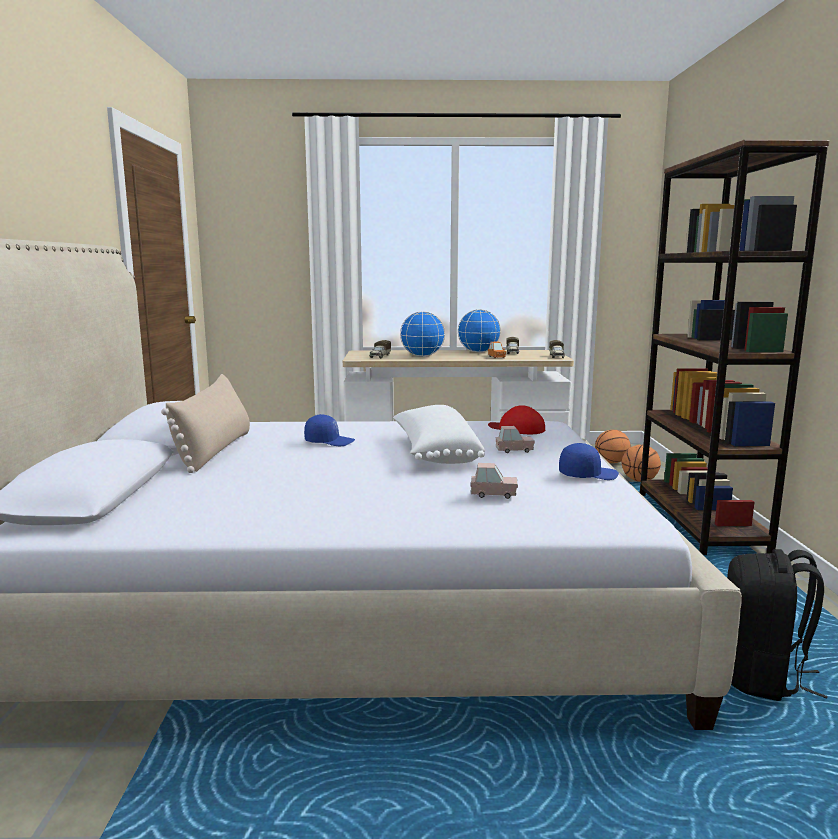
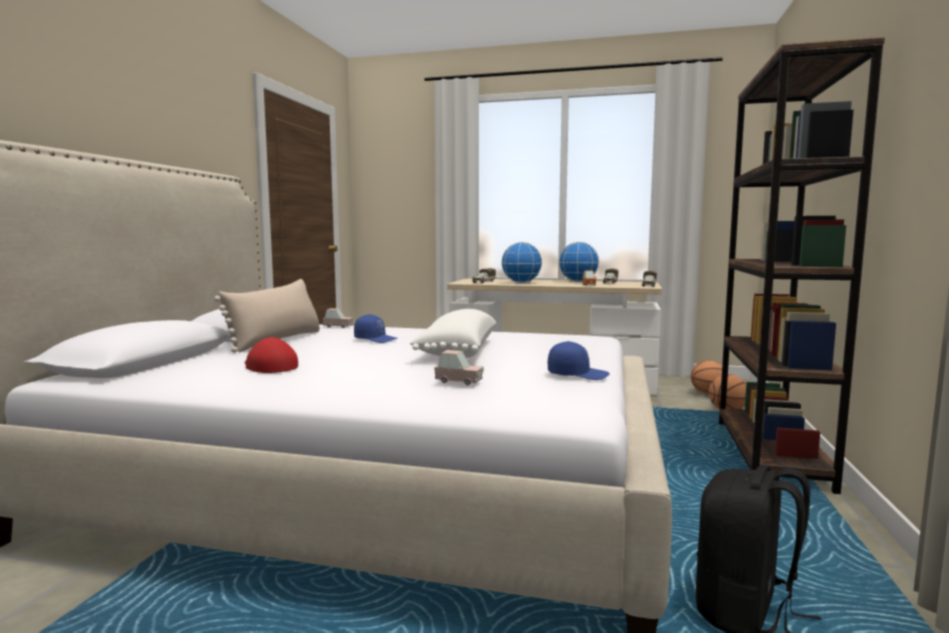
camera: 15 degrees right, 5 degrees down
red cap [488,405,545,434] -> red cap moved to [245,337,298,373]
pink toy car [496,426,535,453] -> pink toy car moved to [323,308,353,328]

